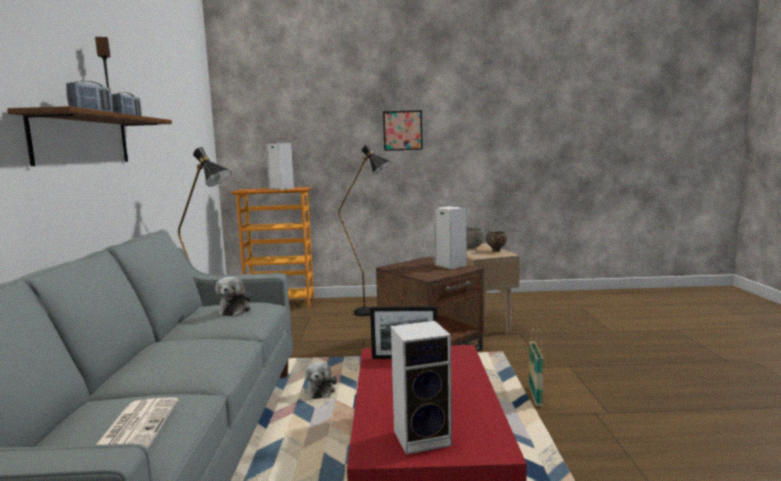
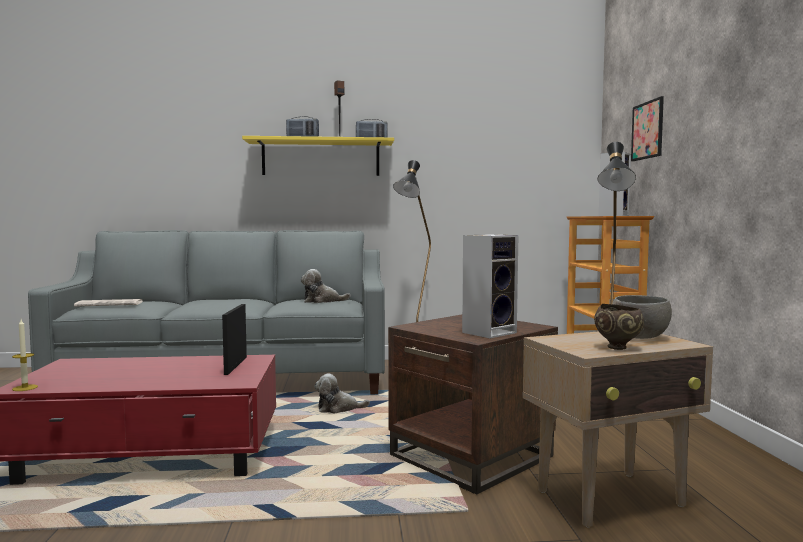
camera: 85 degrees right, 5 degrees down
brown shelf [7,106,172,166] -> yellow shelf [242,136,394,176]
picture [383,110,423,151] -> picture moved to [631,96,664,161]
speaker [391,321,452,455] -> none
basket [529,328,543,407] -> none
none -> candle [12,319,38,391]

